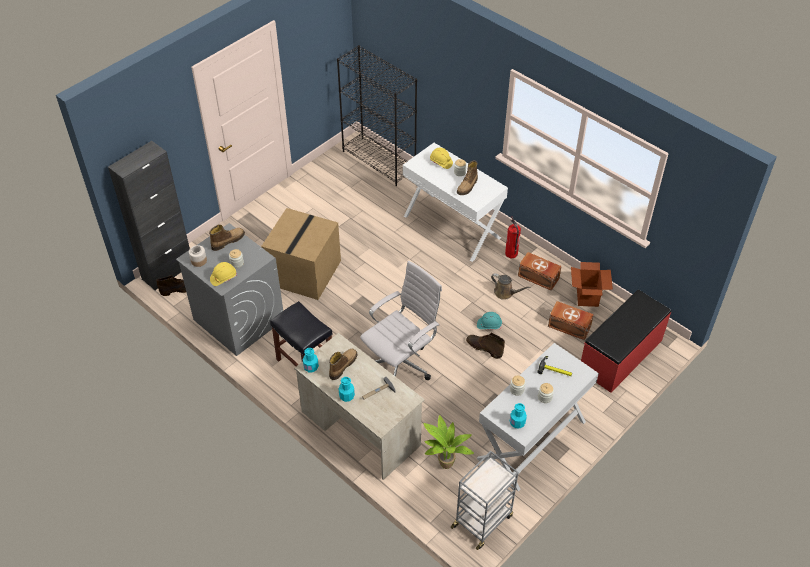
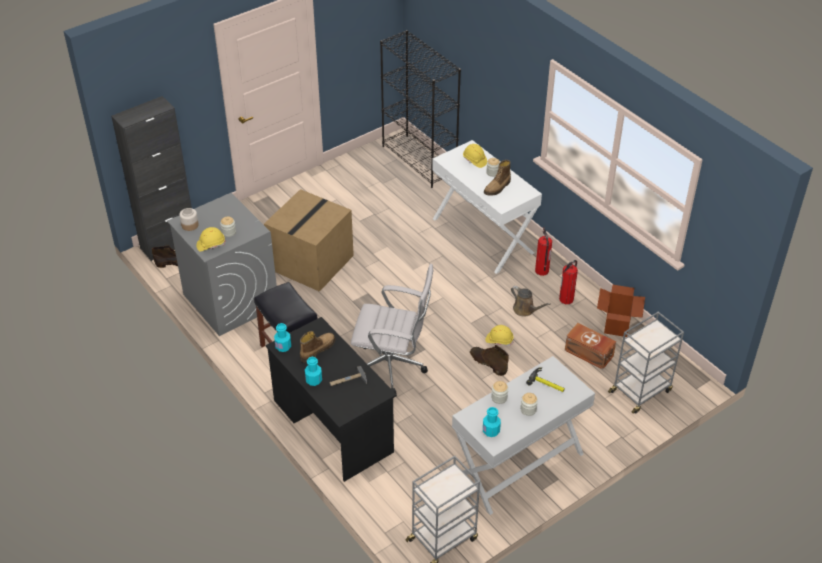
camera: 10 degrees right, 5 degrees down
boot [209,225,245,251] -> none
beige desk [295,333,425,480] -> black desk [266,317,397,482]
white office chair [360,261,442,380] -> white office chair turned 45 degrees clockwise [351,264,433,393]
potted plant [424,415,474,469] -> none
turquoise hard hat [477,312,502,330] -> yellow hard hat [485,325,514,346]
brown storage box [518,252,562,290] -> fire extinguisher [559,260,578,304]
red bench [581,290,671,393] -> grey cart [608,312,684,414]

